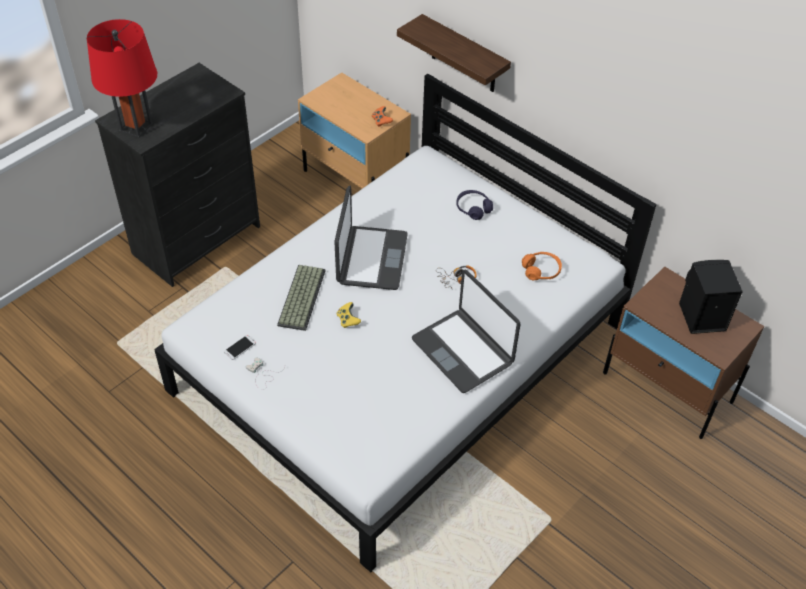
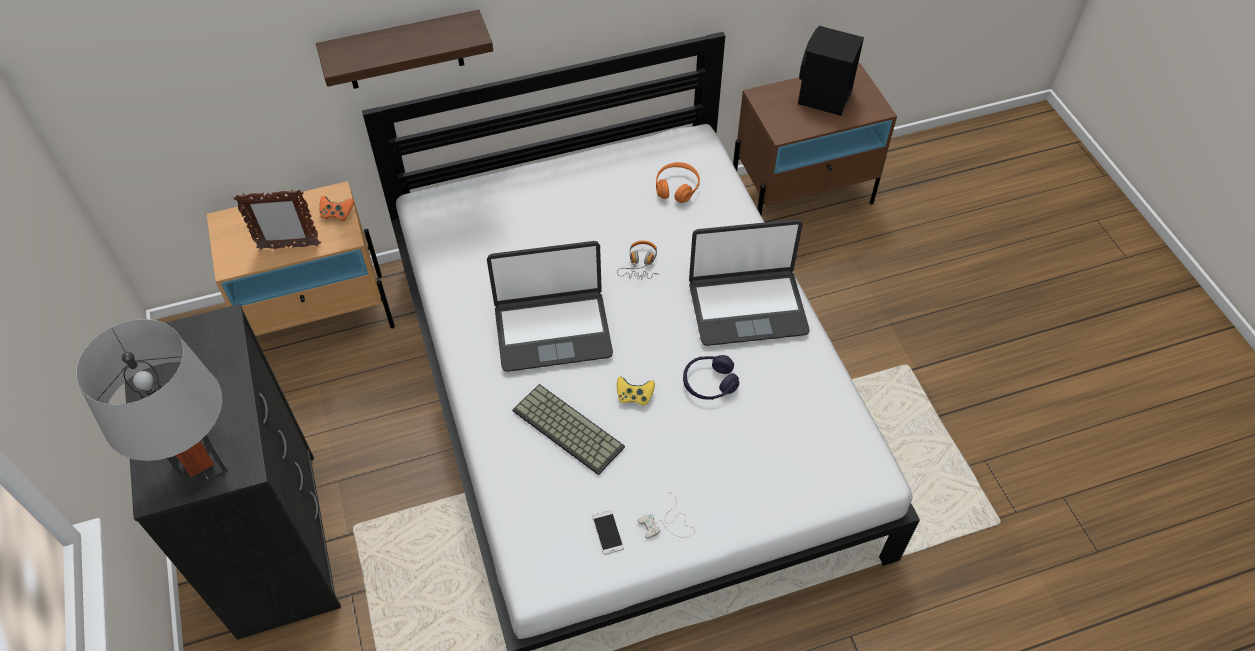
camera: 60 degrees left, 5 degrees up
red table lamp [87,19,157,138] -> grey table lamp [76,319,228,492]
laptop [334,186,408,290] -> laptop turned 135 degrees clockwise [487,241,613,372]
purple headphones [456,190,493,220] -> purple headphones moved to [683,355,739,400]
none -> picture frame [233,190,321,250]

